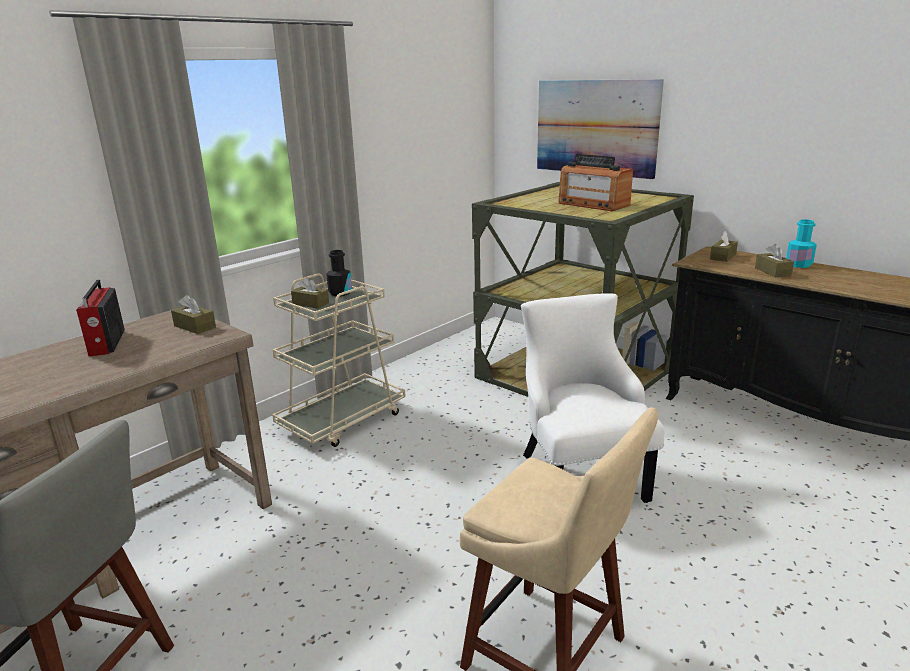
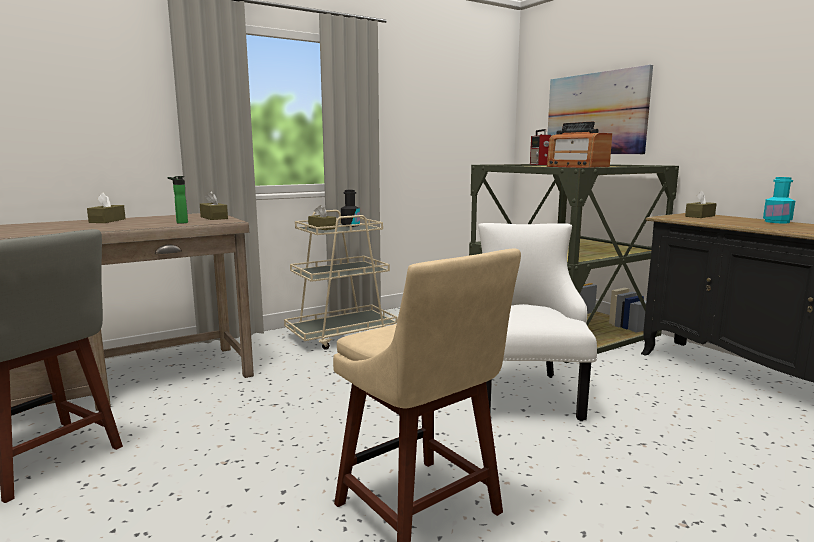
camera: 15 degrees right, 10 degrees down
radio [76,280,125,356] -> radio moved to [530,129,552,165]
brown tissue box [755,244,794,277] -> brown tissue box moved to [87,193,126,223]
none -> bottle [167,176,188,224]

